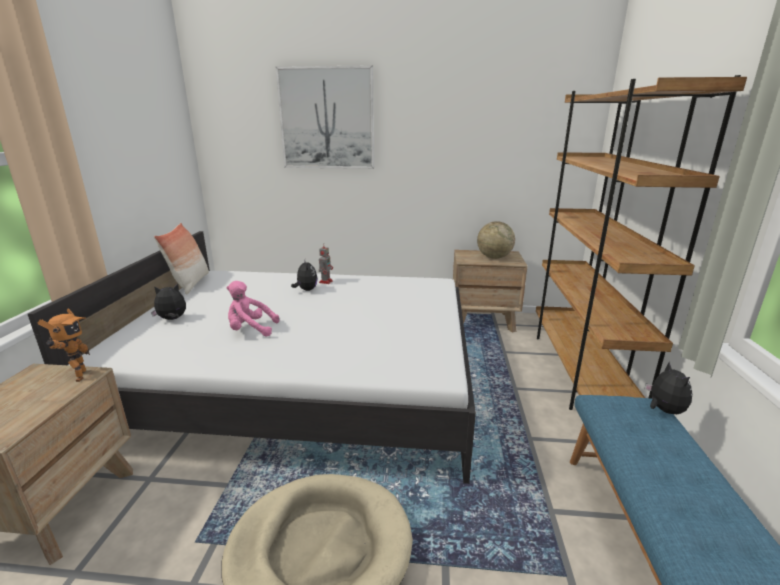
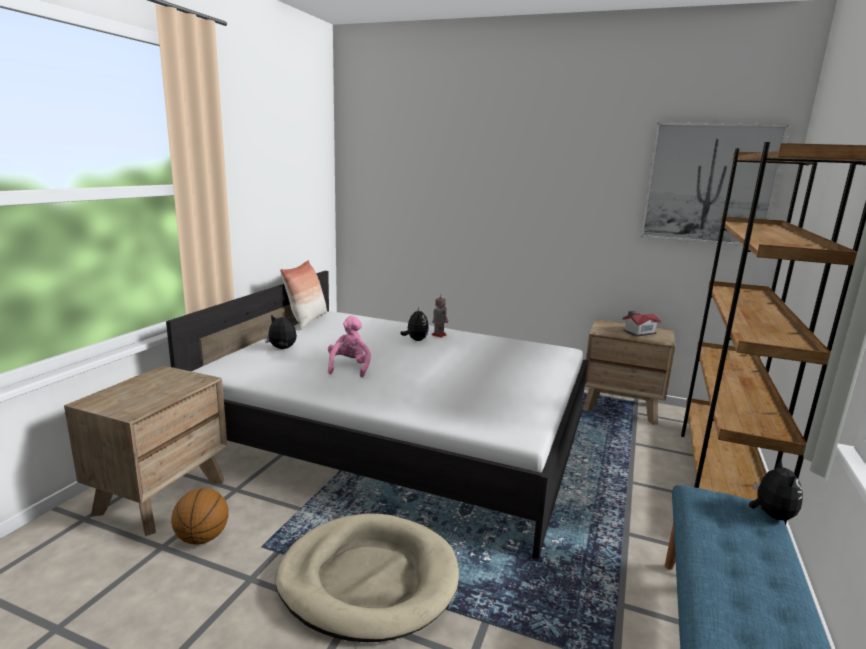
camera: 15 degrees right, 5 degrees down
toy robot [38,308,90,382] -> none
pink plush toy [227,281,279,337] -> pink plush toy turned 75 degrees clockwise [328,316,371,377]
picture [276,65,374,169] -> picture moved to [641,122,790,246]
globe [477,221,515,259] -> toy house [623,311,661,337]
none -> basketball [171,488,229,544]

